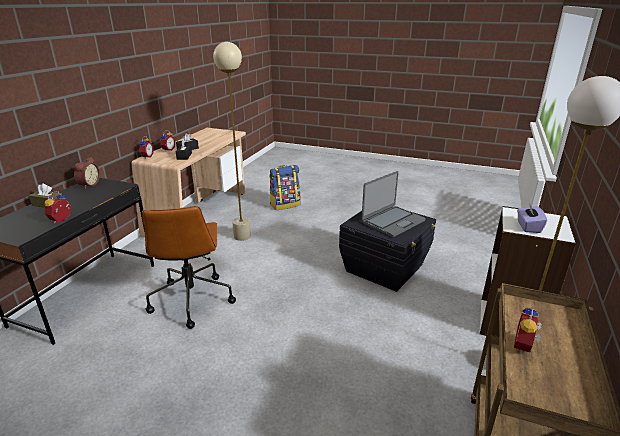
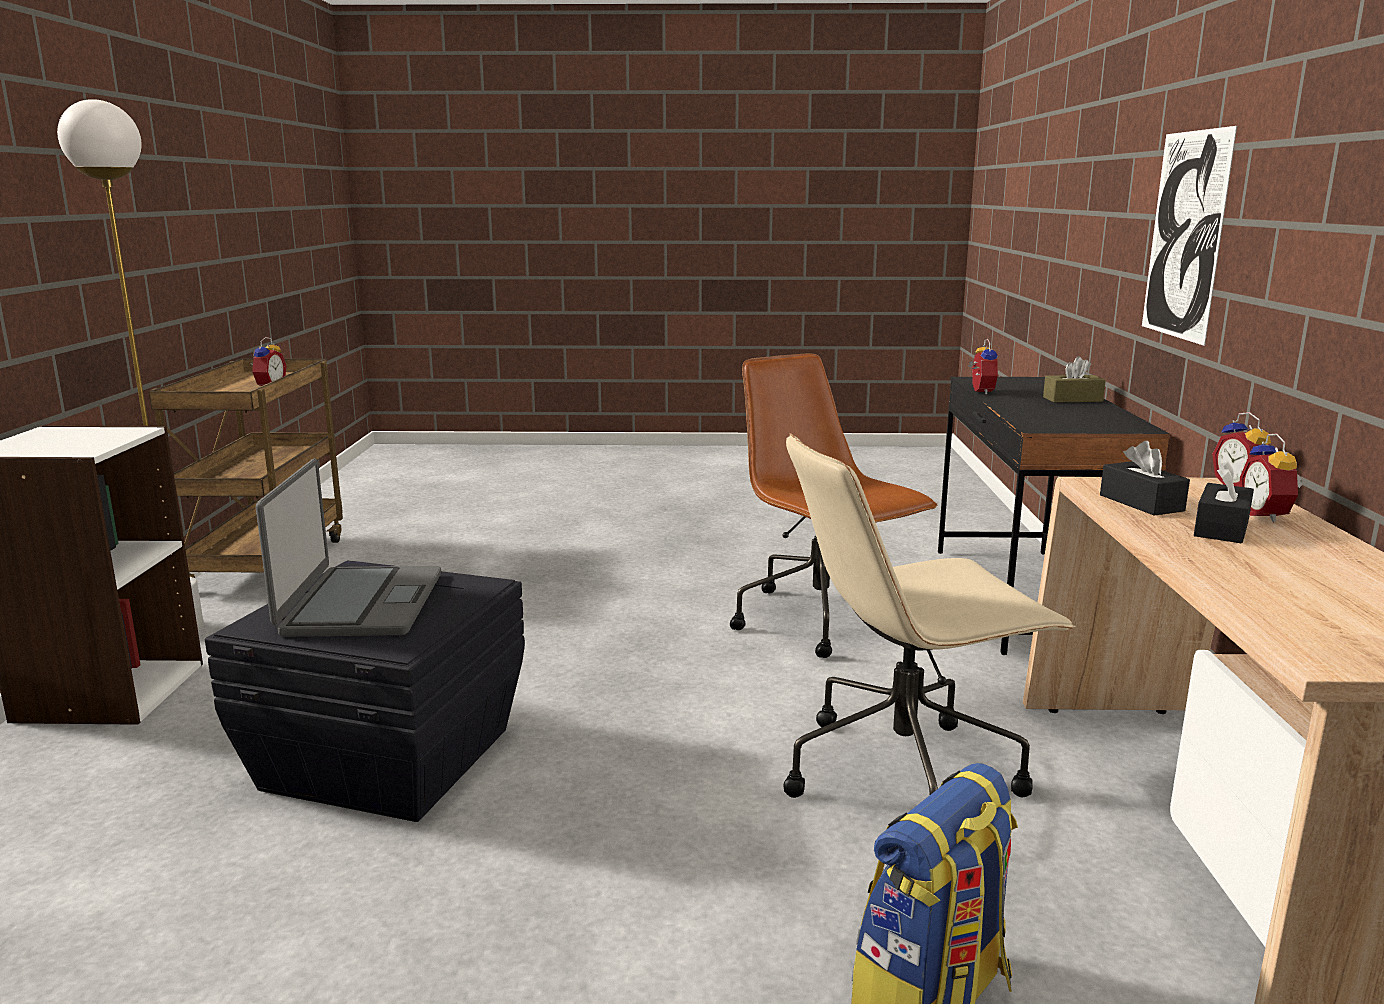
camera: 160 degrees right, 10 degrees down
alarm clock [74,157,100,189] -> none
beige floor lamp [213,42,251,241] -> beige office chair [784,433,1076,798]
laptop [362,171,426,237] -> laptop turned 150 degrees clockwise [256,459,441,637]
purple tissue box [517,203,547,233] -> none
none -> picture [1142,126,1237,346]

